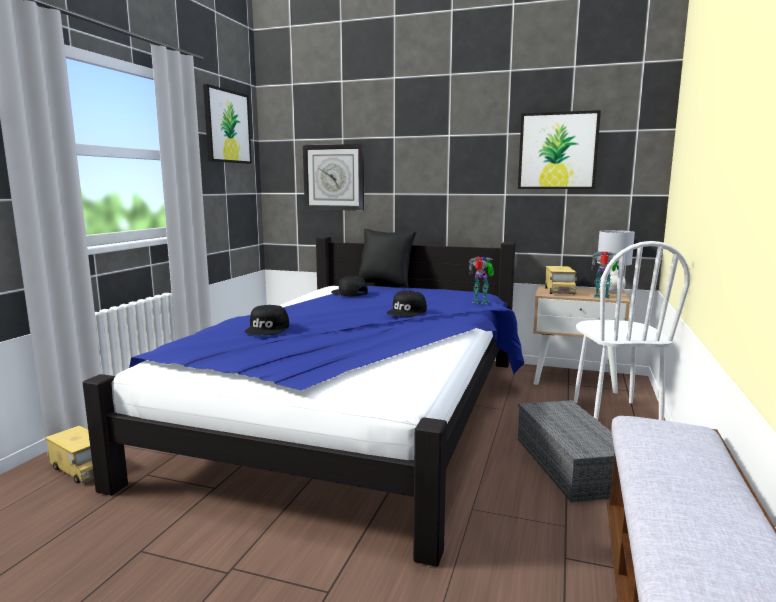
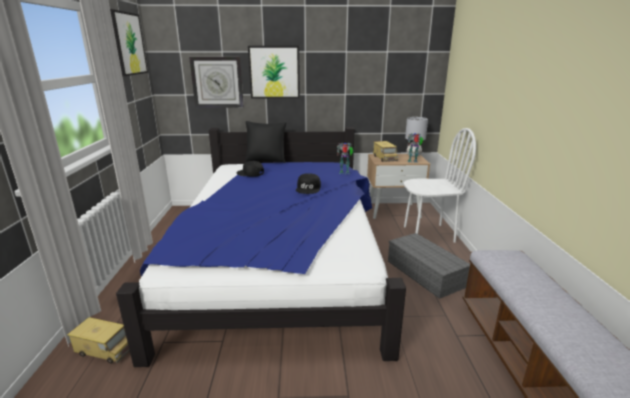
camera: 20 degrees left, 10 degrees up
black cap [244,305,289,335] -> none
picture [518,110,601,189] -> picture moved to [248,46,300,98]
white chair [574,241,690,420] -> white chair turned 75 degrees counterclockwise [403,128,476,243]

